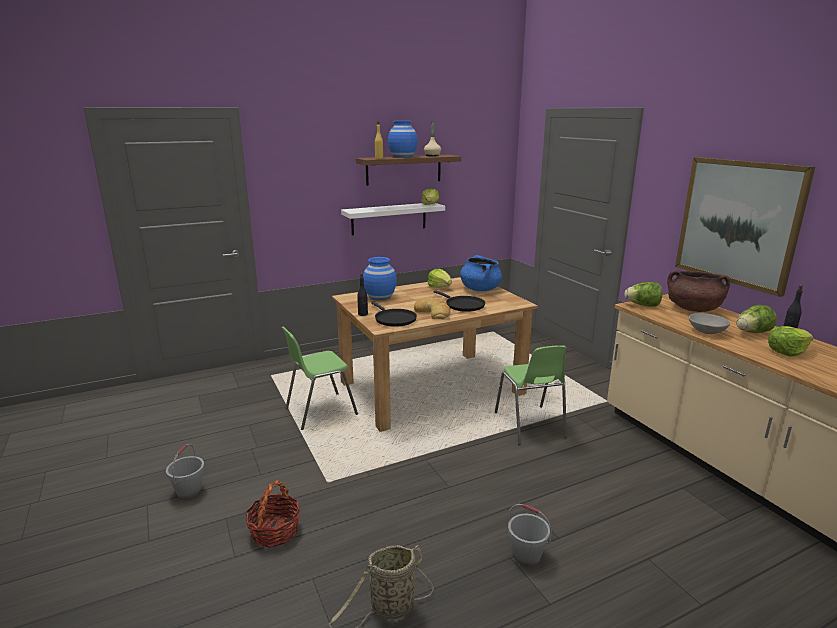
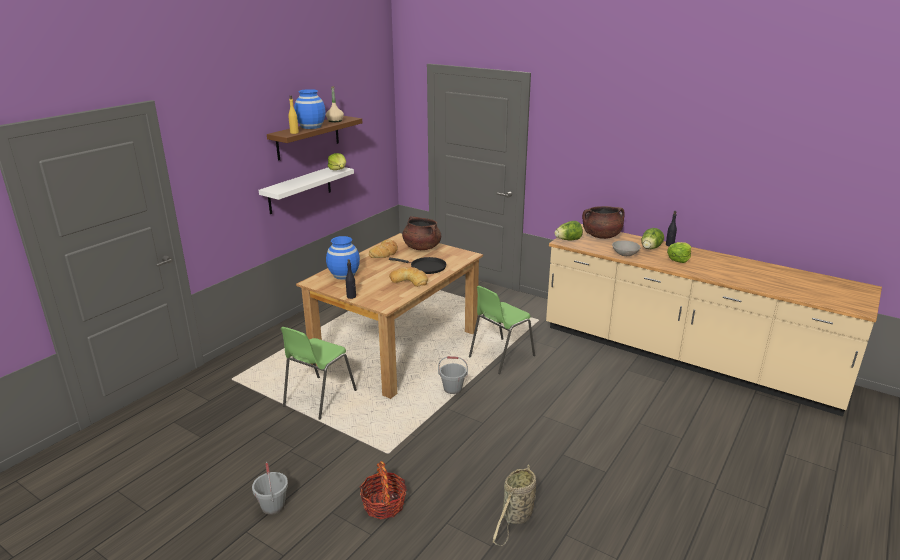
camera: 30 degrees left, 5 degrees up
black frying pan [371,302,417,327] -> none
lettuce [428,269,452,288] -> bread [369,239,398,258]
blue cooking pot [460,255,502,291] -> brown cooking pot [402,216,441,250]
green chair [495,345,567,445] -> green chair turned 90 degrees clockwise [469,286,535,374]
grey bucket [508,504,552,566] -> grey bucket moved to [438,356,468,394]
picture [675,157,815,297] -> none

